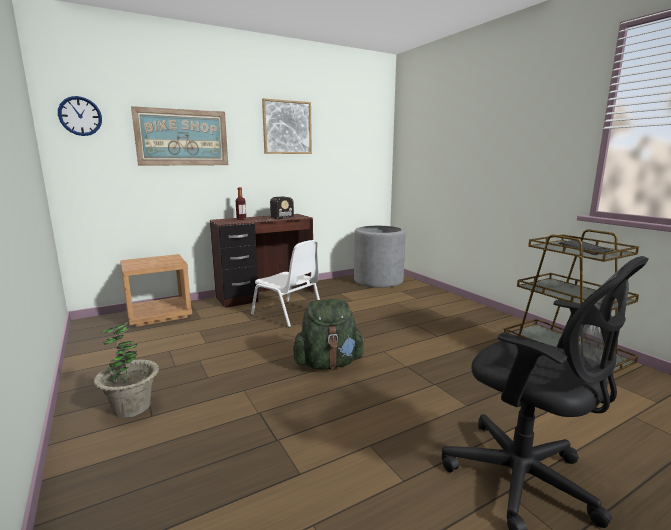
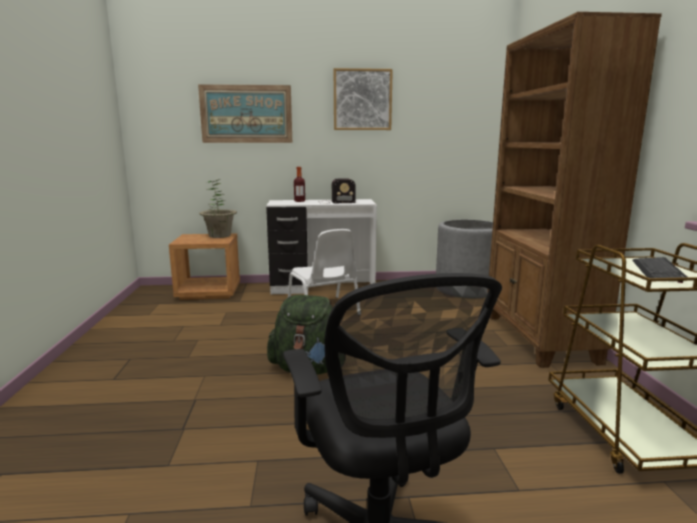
camera: 25 degrees right, 0 degrees up
wall clock [58,96,102,136] -> none
potted plant [94,322,159,418] -> potted plant moved to [199,179,237,238]
brown desk [210,214,314,308] -> white desk [266,199,377,295]
none -> brown bookcase [487,12,662,368]

